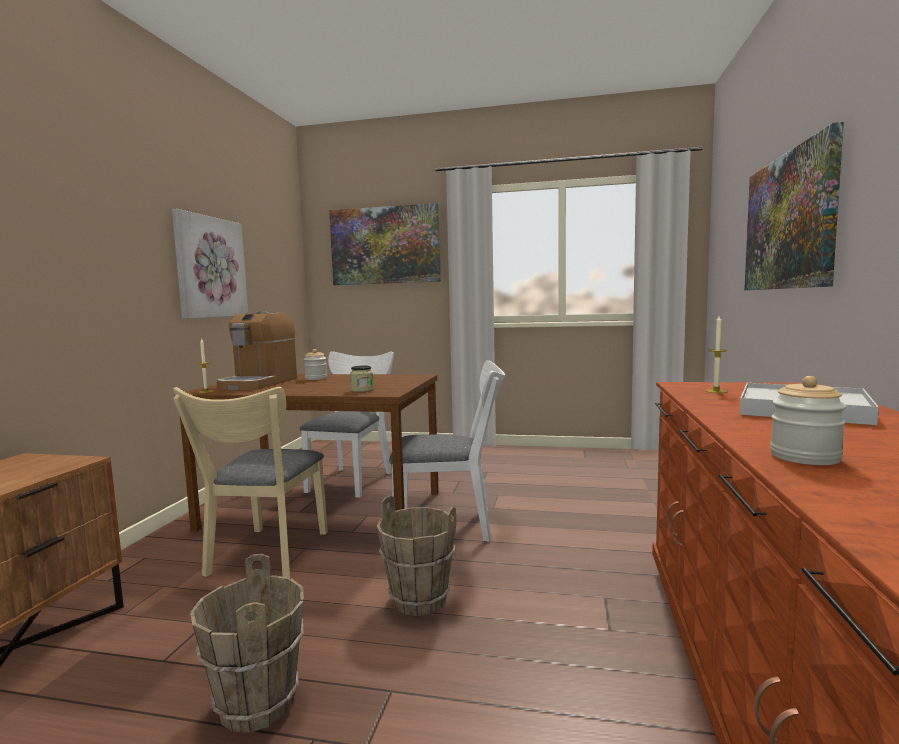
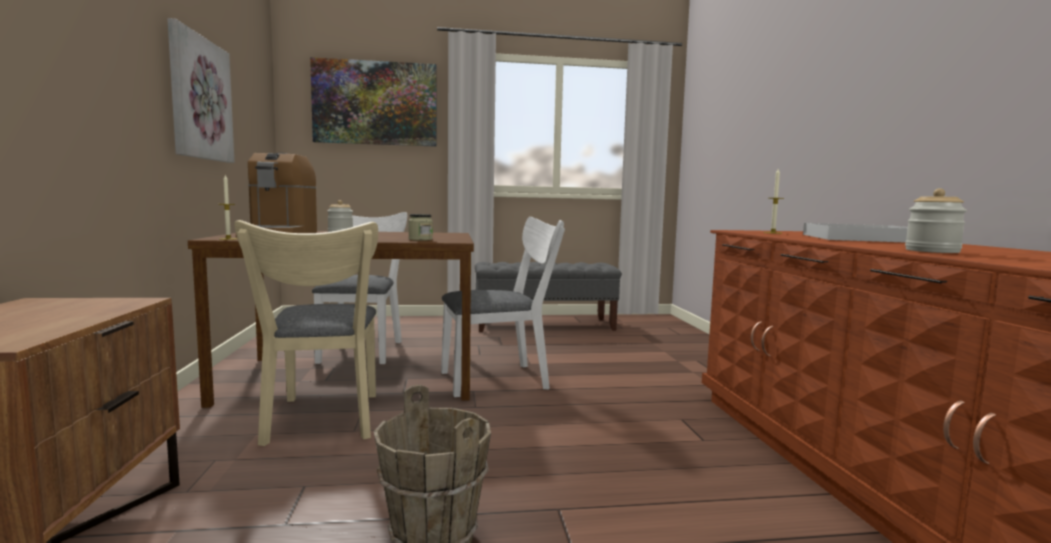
camera: 20 degrees left, 0 degrees up
brown bucket [376,496,456,616] -> none
picture [744,122,844,290] -> none
none -> grey bench [475,262,622,332]

